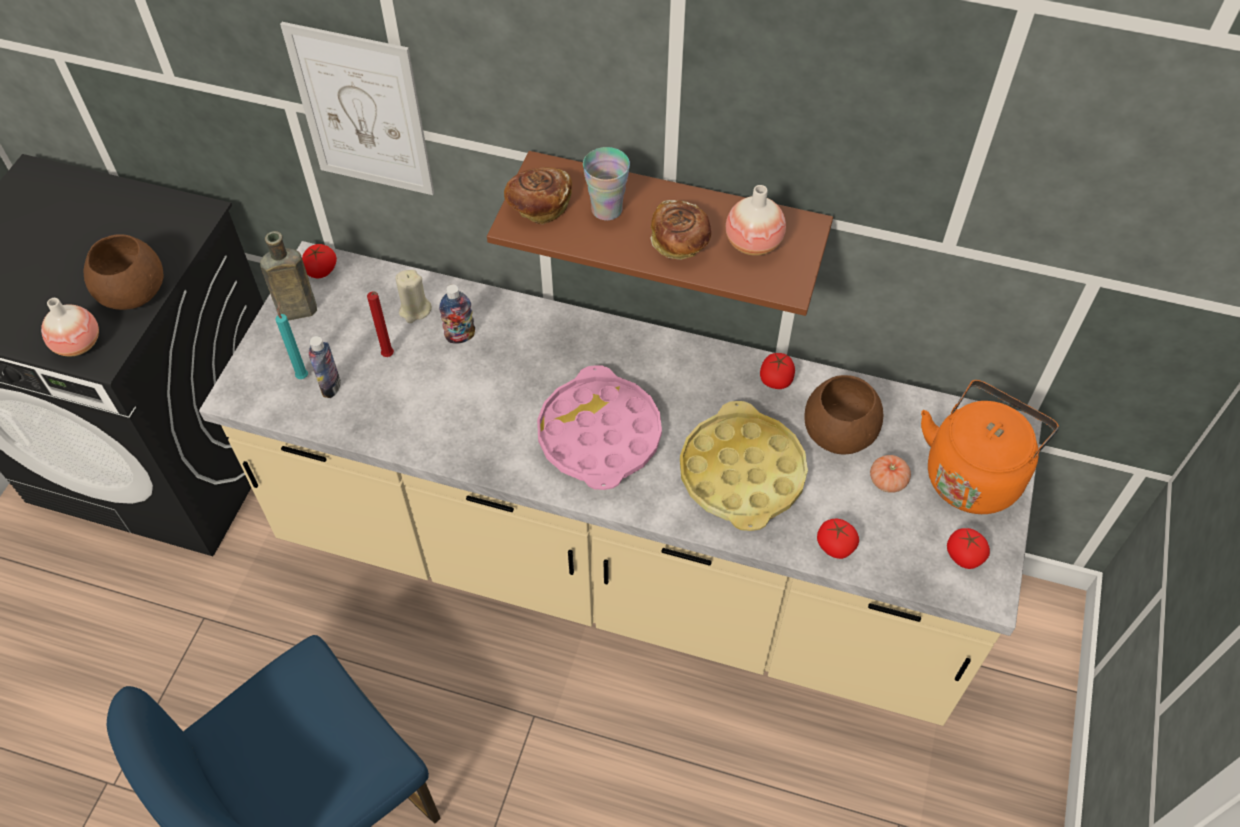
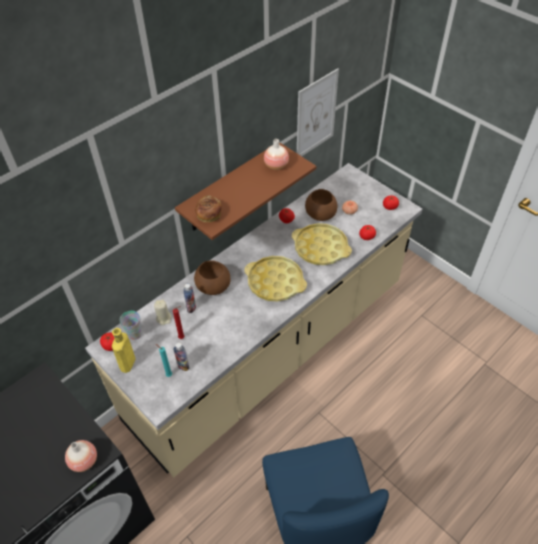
camera: 60 degrees left, 5 degrees down
brown bowl [84,235,164,310] -> brown bowl moved to [194,260,231,295]
brown bottle [260,231,317,321] -> yellow bottle [112,328,136,373]
picture [280,22,434,195] -> picture moved to [297,68,339,156]
pink tray [537,365,662,490] -> yellow tray [244,256,307,302]
cup [583,147,630,221] -> cup moved to [119,311,142,340]
bread [650,200,711,260] -> none
orange kettle [921,380,1059,514] -> none

